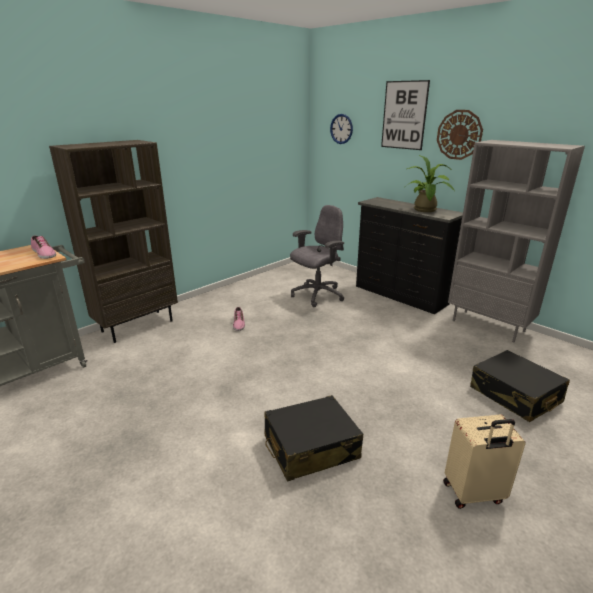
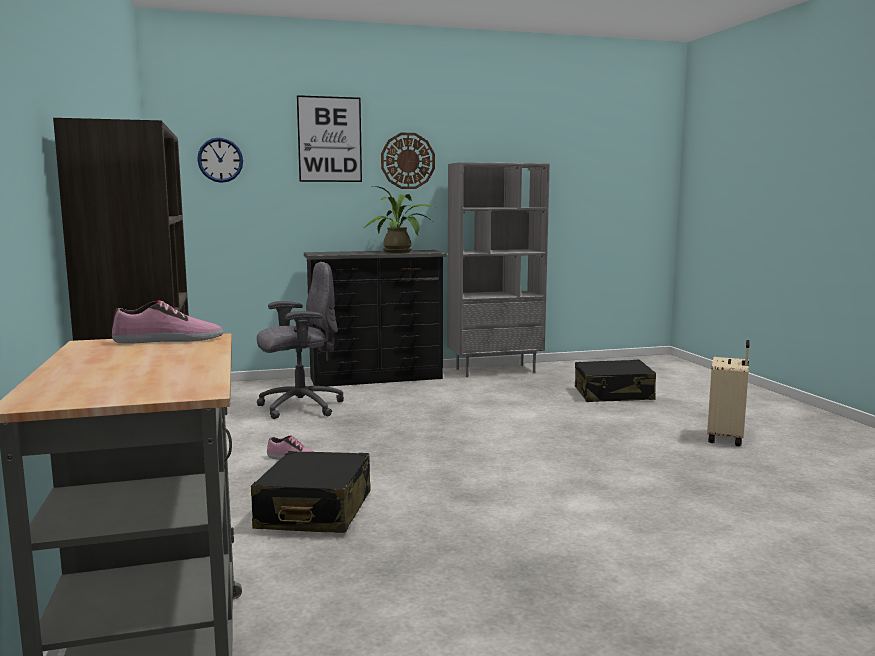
camera: 60 degrees left, 15 degrees down
black suitcase [264,395,363,481] -> black suitcase moved to [251,451,371,533]
grey office chair [290,205,344,307] -> grey office chair turned 75 degrees clockwise [257,262,344,419]

